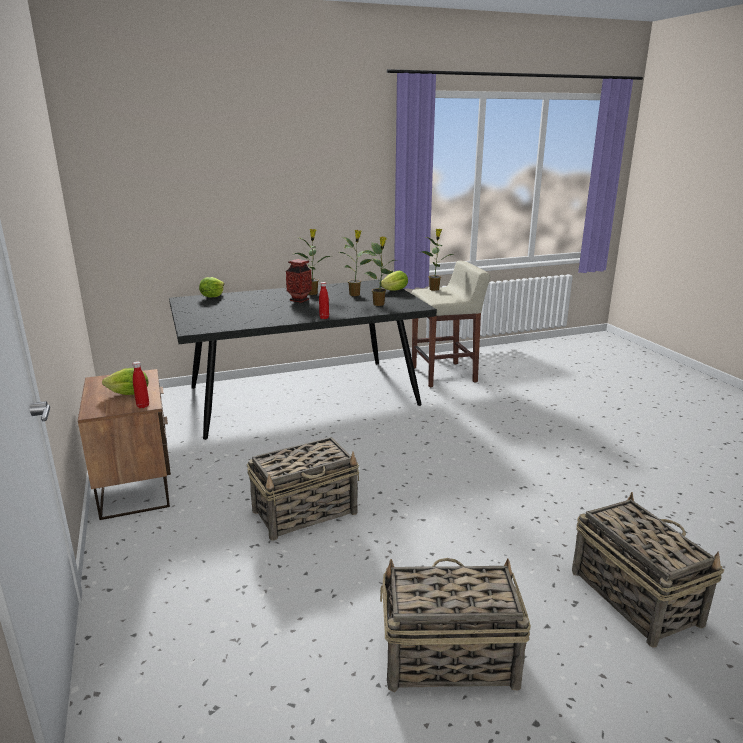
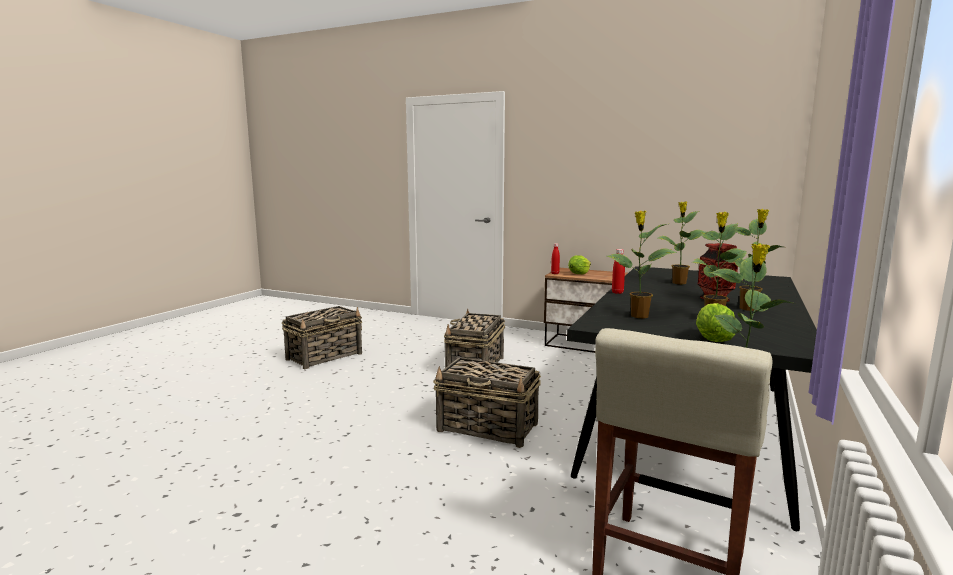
camera: 135 degrees right, 10 degrees down
lettuce [199,277,224,297] -> none
basket [572,492,724,648] -> basket moved to [433,357,541,448]
none -> potted plant [658,202,706,284]

